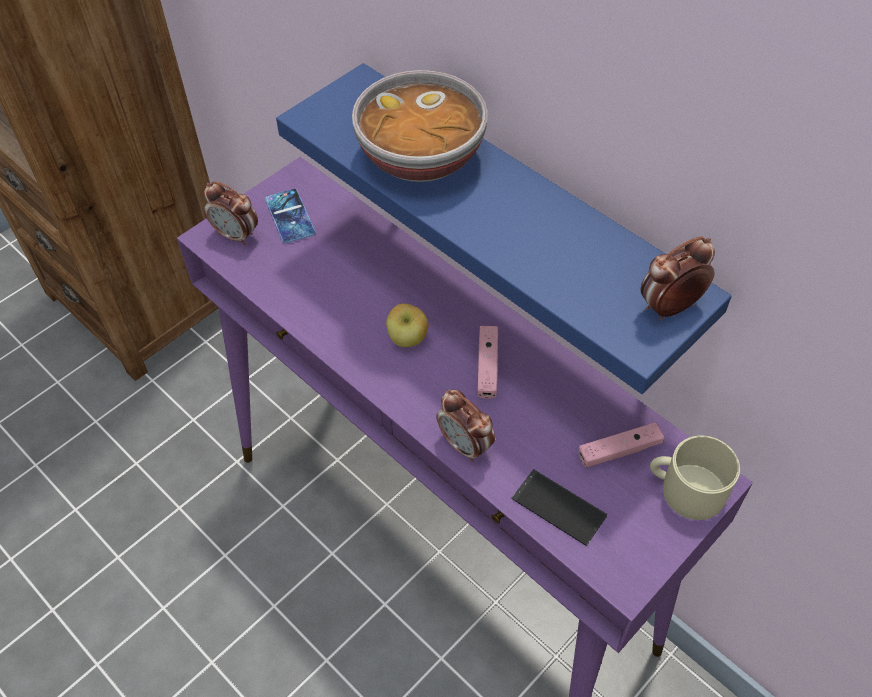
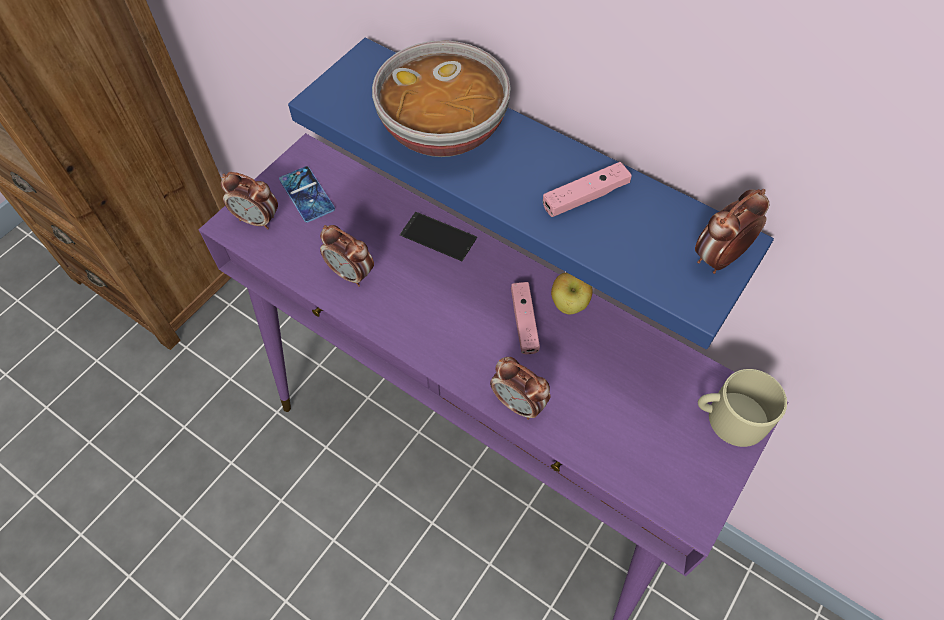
camera: 10 degrees left, 5 degrees up
apple [386,303,429,347] -> apple moved to [551,272,593,314]
phone [511,469,608,546] -> phone moved to [400,212,477,261]
pink game controller [578,422,664,468] -> pink game controller moved to [543,162,632,217]
none -> alarm clock [320,225,374,287]

